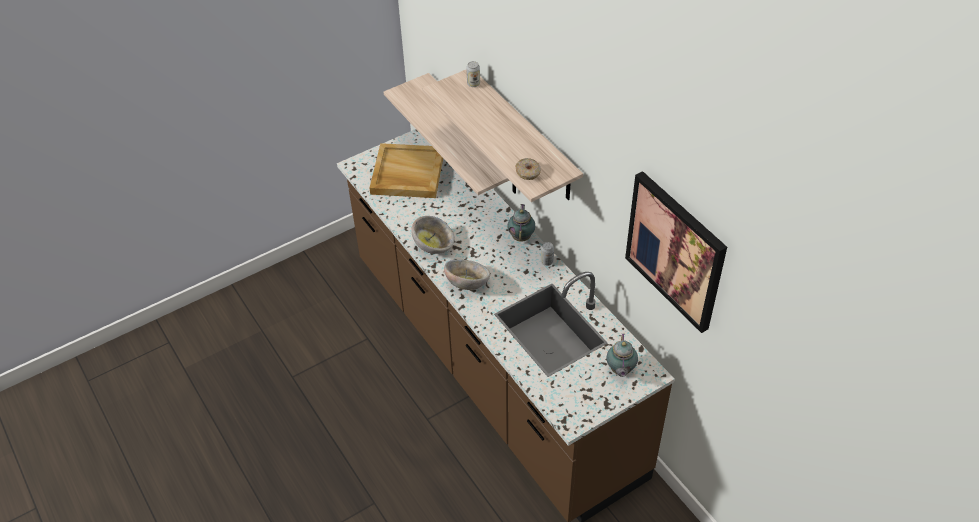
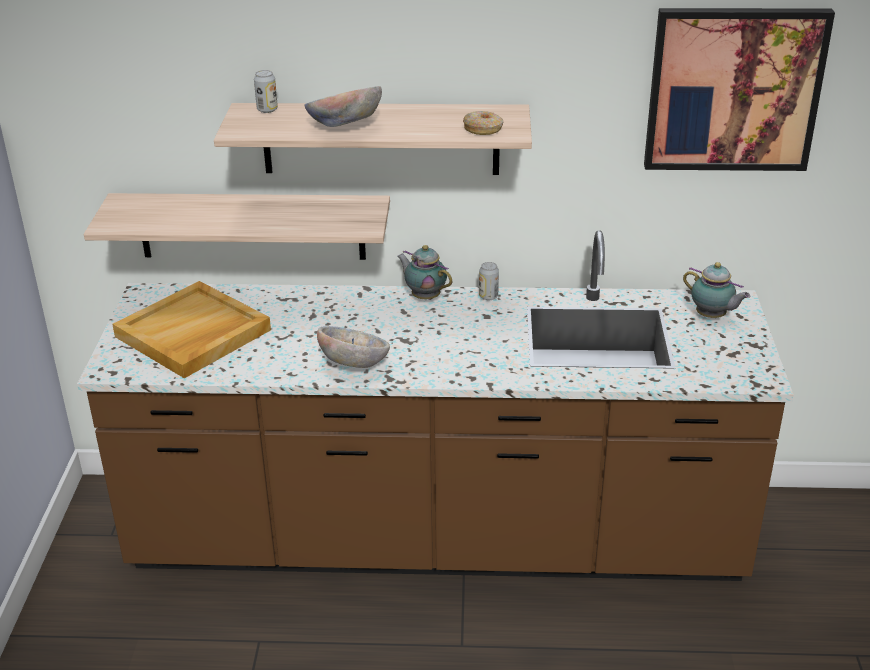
camera: 55 degrees left, 15 degrees down
bowl [444,260,490,290] -> bowl moved to [304,86,382,127]

